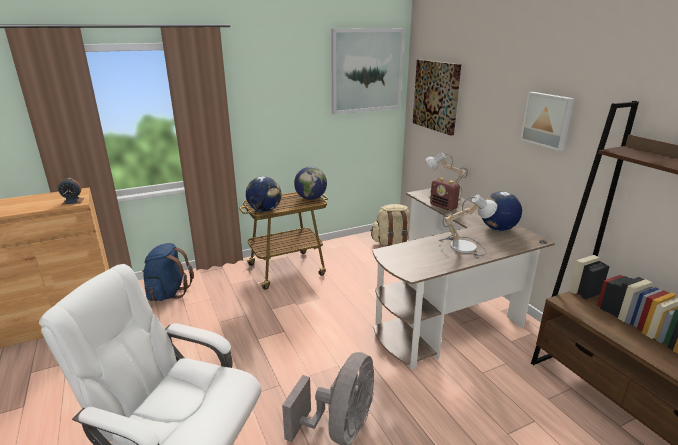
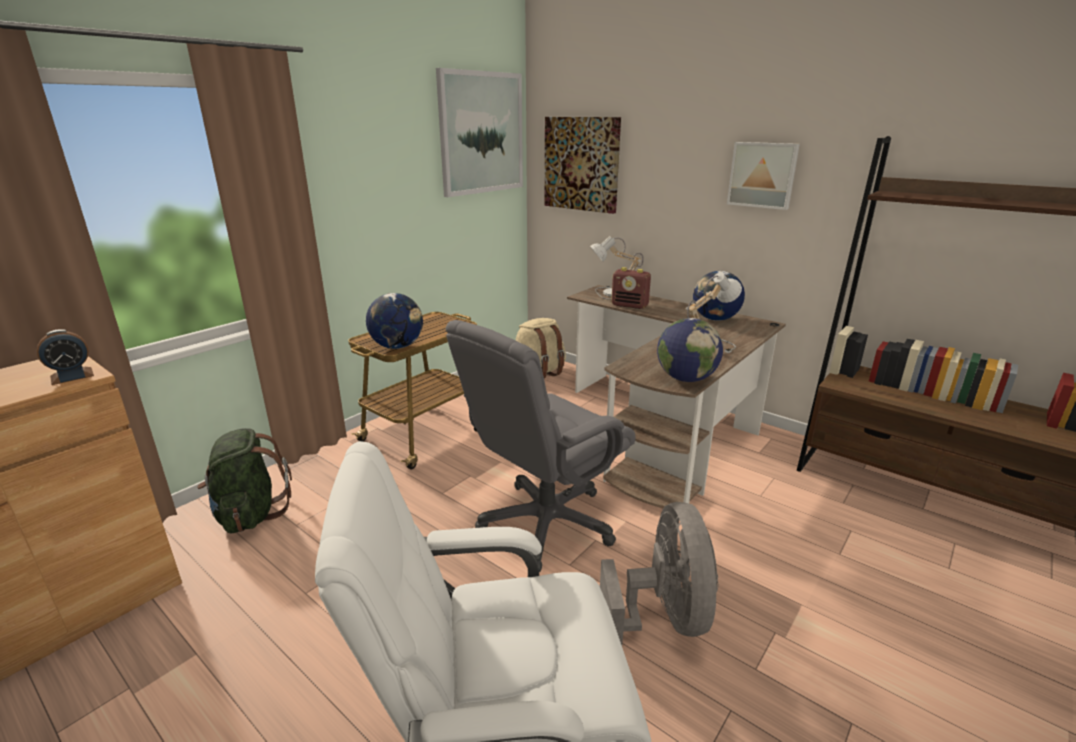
camera: 25 degrees left, 0 degrees up
blue backpack [142,243,194,301] -> green backpack [197,428,292,534]
globe [294,167,327,200] -> globe moved to [657,318,723,382]
none -> grey office chair [446,320,636,572]

